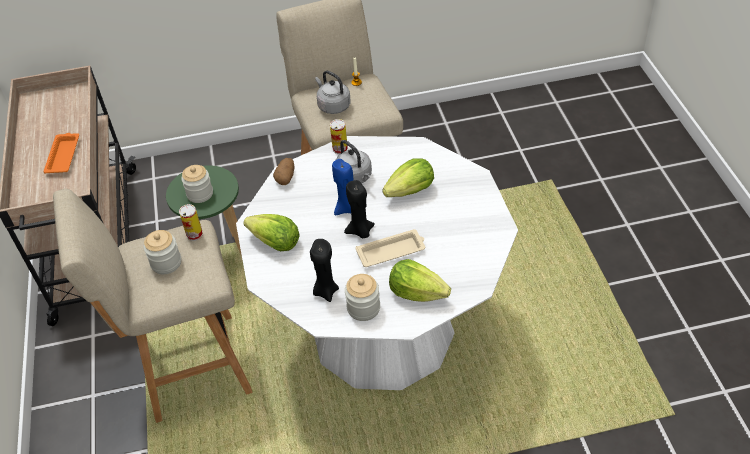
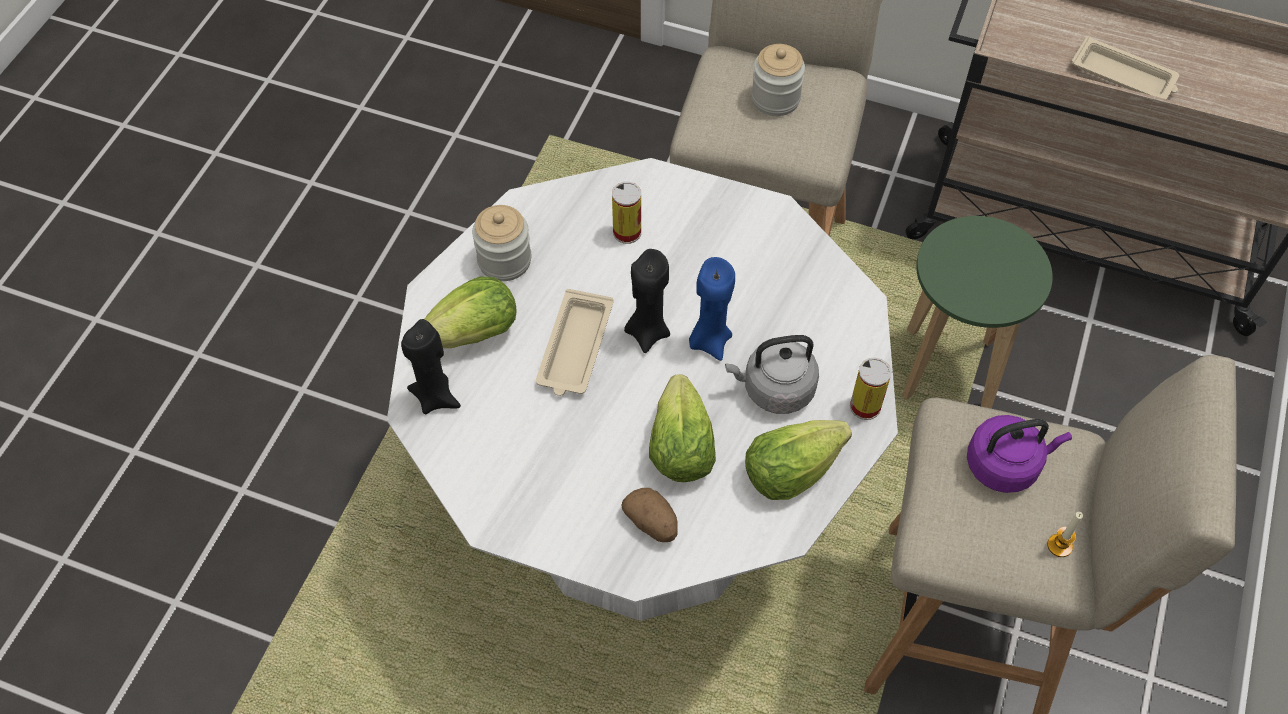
camera: 120 degrees right, 10 degrees up
orange tray [43,133,79,173] -> beige tray [1071,36,1179,99]
can [179,204,203,241] -> can moved to [612,182,641,244]
jar [181,165,213,203] -> none
lettuce [243,214,300,251] -> lettuce moved to [745,420,852,500]
potato [273,158,294,185] -> potato moved to [621,488,678,542]
black candle [310,239,339,302] -> black candle moved to [401,319,461,414]
grey kettle [315,71,351,114] -> purple kettle [967,415,1072,493]

